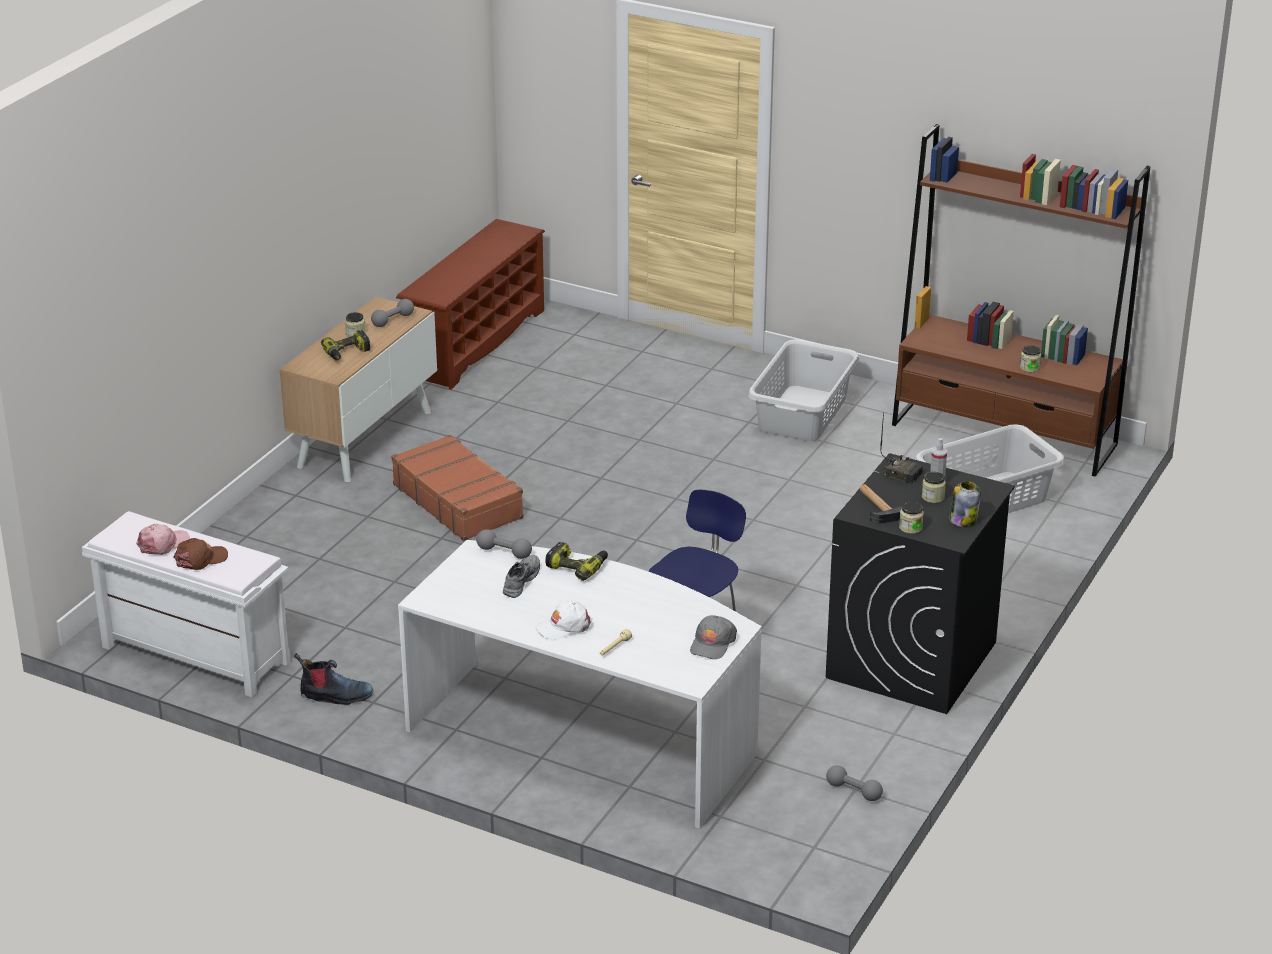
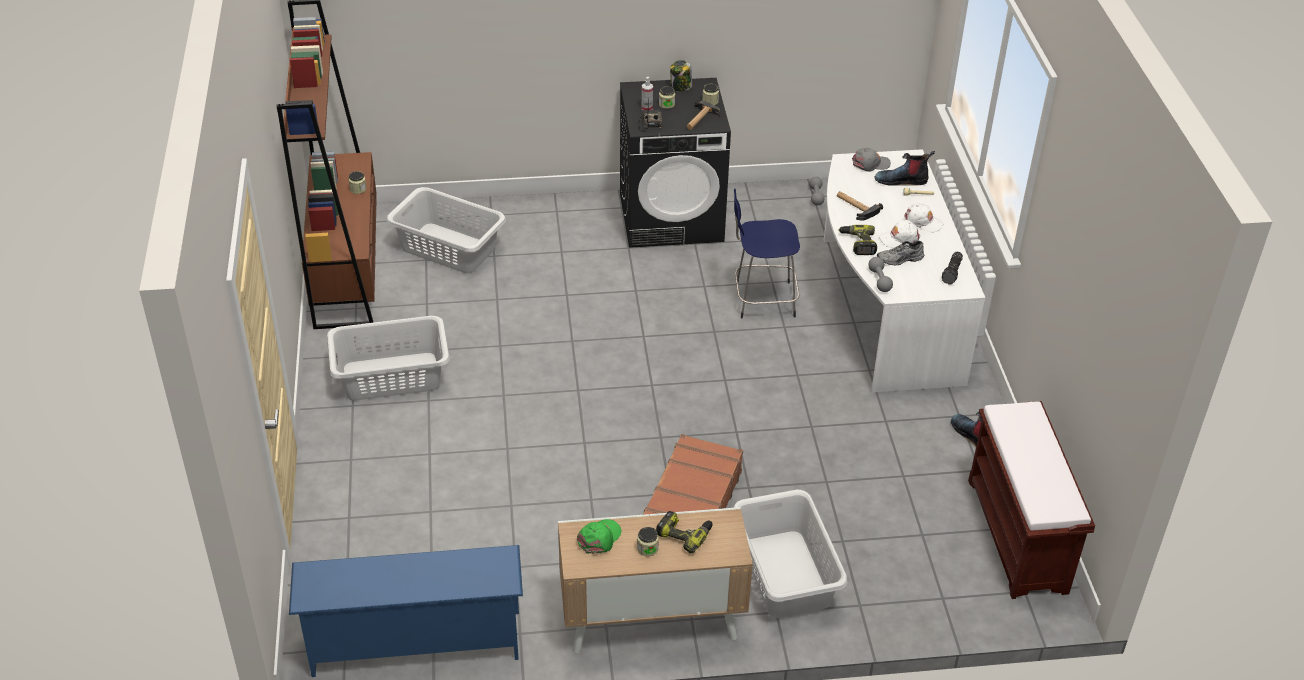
camera: 125 degrees left, 10 degrees up
white bench [82,511,291,697] -> brown bench [968,401,1095,599]
pink cap [136,524,190,555] -> none
brown cap [173,538,228,570] -> none
grey dumbbell [371,299,414,327] -> green cap [577,519,621,554]
brown shoe rack [396,219,545,390] -> blue shoe rack [289,545,523,677]
none -> grey laundry basket [733,490,848,618]
none -> hammer [837,191,883,221]
none -> boot [874,151,935,186]
none -> white cap [879,220,921,248]
none -> flashlight [942,252,963,284]

